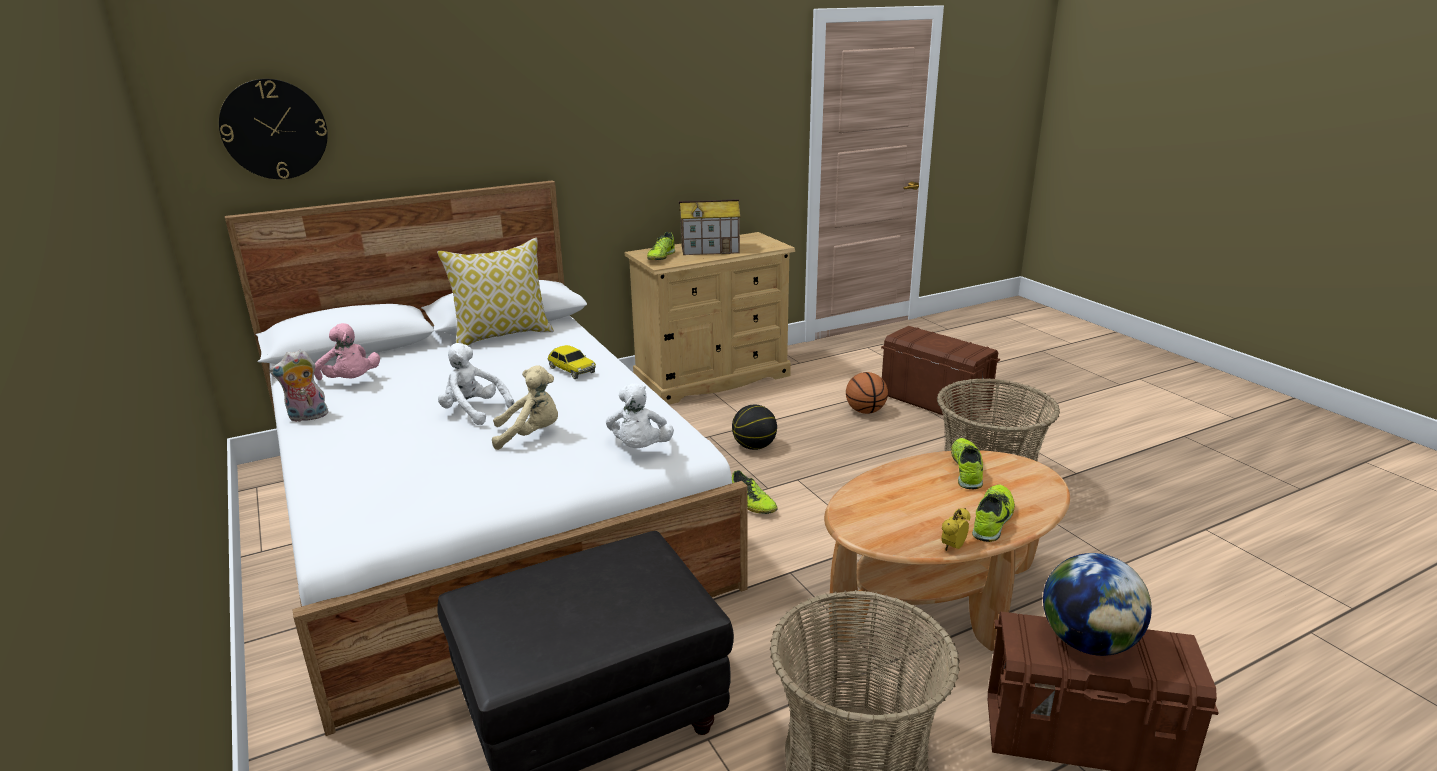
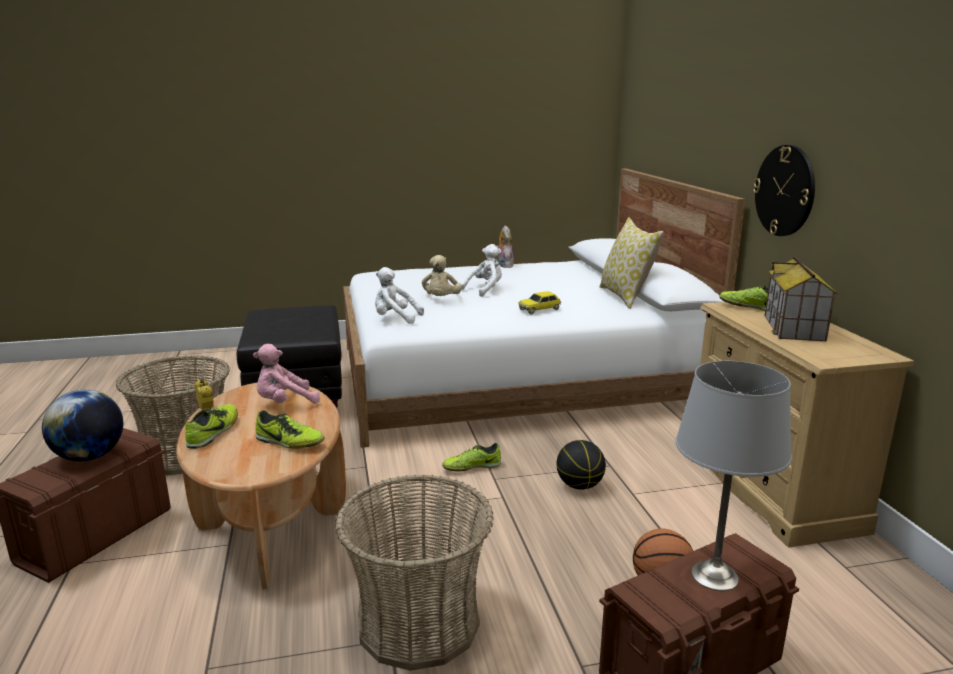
camera: 105 degrees right, 5 degrees down
wall clock [219,79,328,179] -> wall clock moved to [753,145,815,236]
pink plush toy [314,323,380,380] -> pink plush toy moved to [253,344,320,404]
shoe [972,485,1015,542] -> shoe turned 120 degrees counterclockwise [185,404,238,449]
none -> grey table lamp [675,361,792,591]

